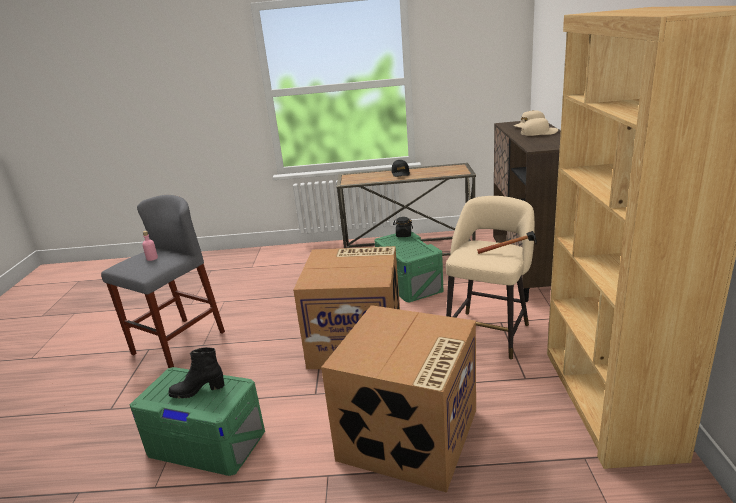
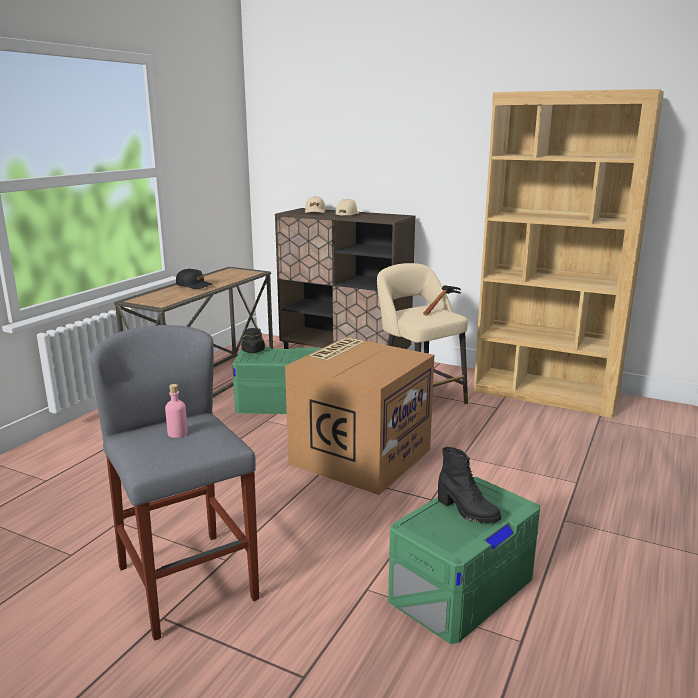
camera: 65 degrees left, 5 degrees down
black boot [168,347,225,399] -> black boot turned 60 degrees counterclockwise [438,447,501,523]
cardboard box [321,305,476,493] -> none

